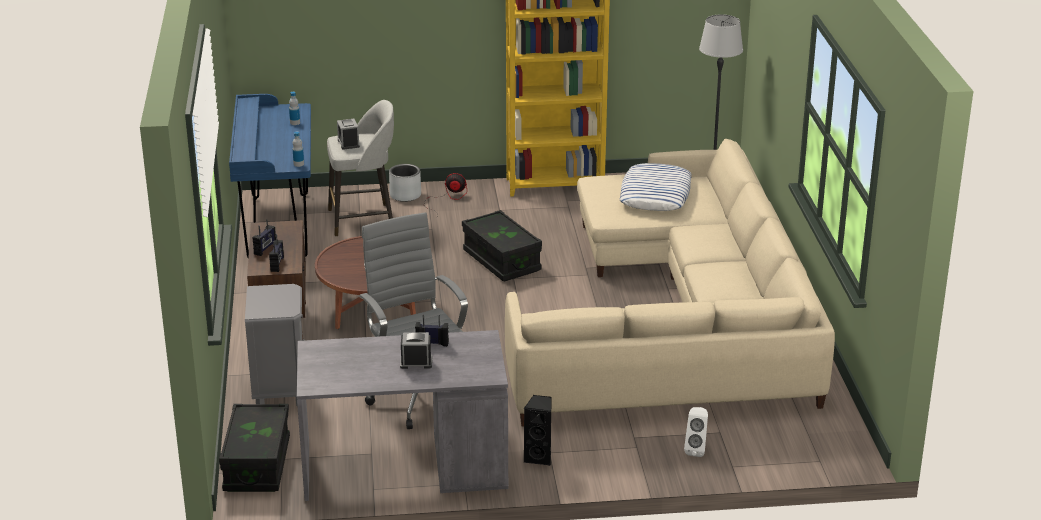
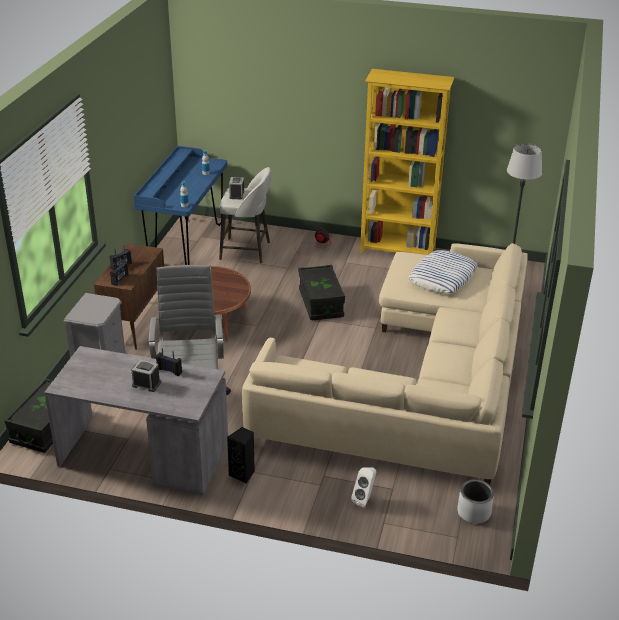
camera: 20 degrees right, 5 degrees up
grey planter [389,164,421,202] -> grey planter moved to [457,479,494,523]

